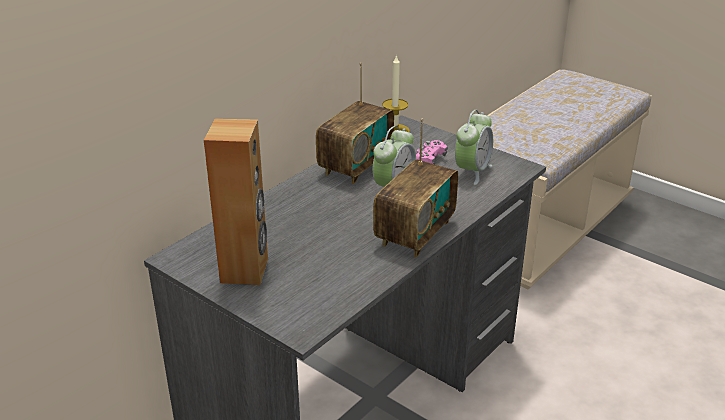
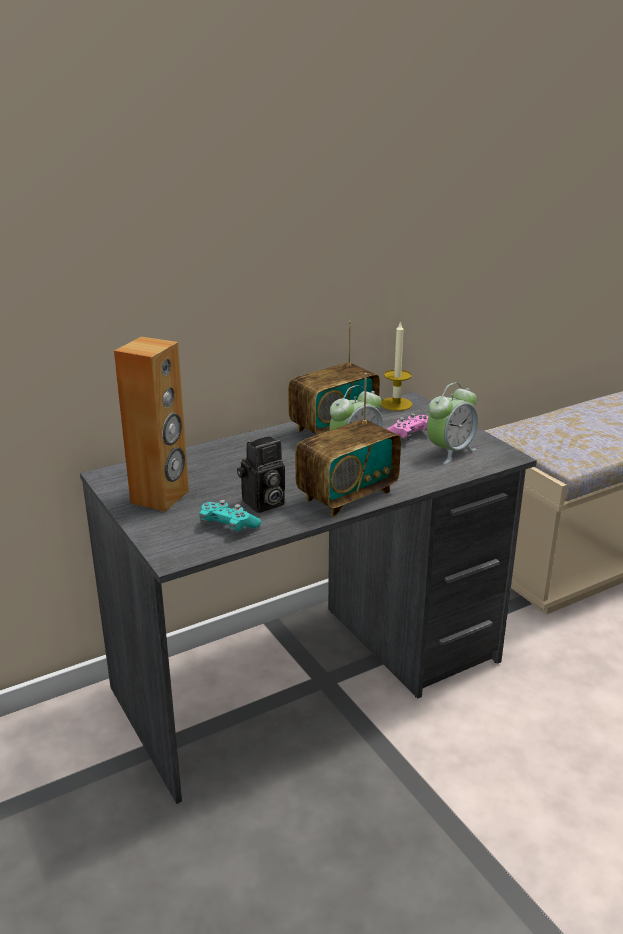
camera: 20 degrees right, 5 degrees down
none -> turquoise game controller [199,500,261,534]
none -> camera [237,436,285,513]

